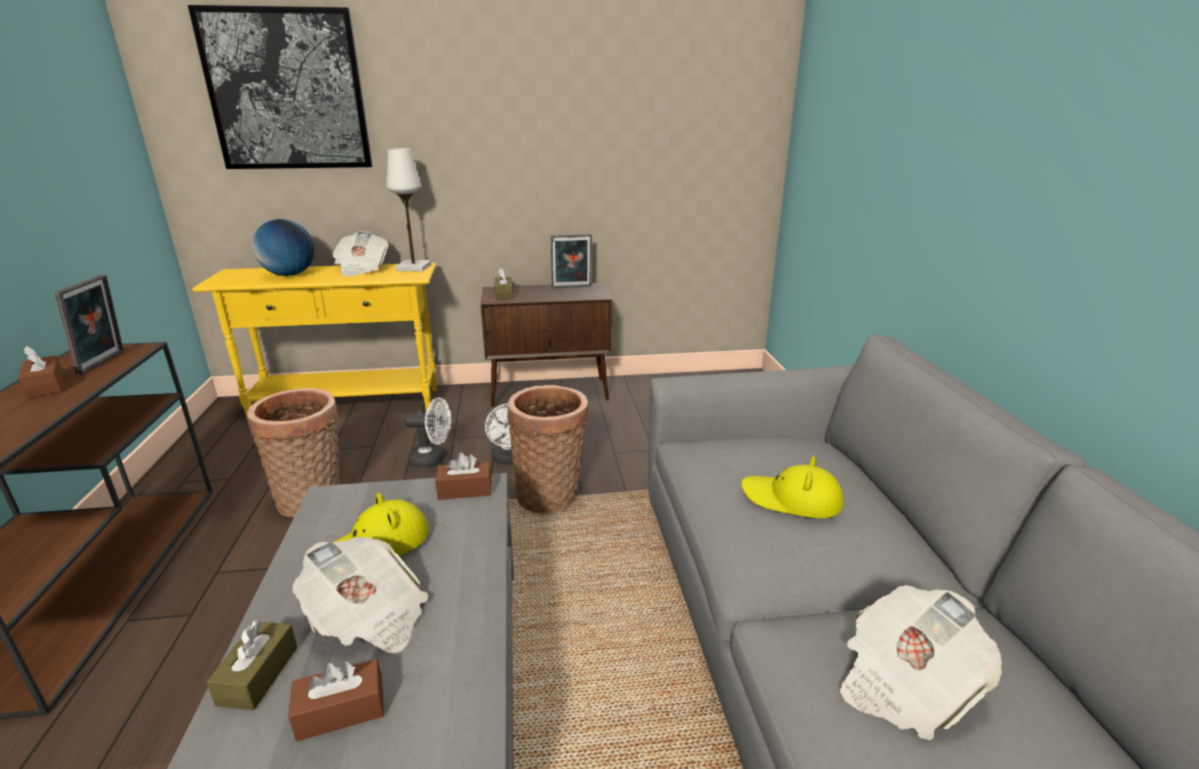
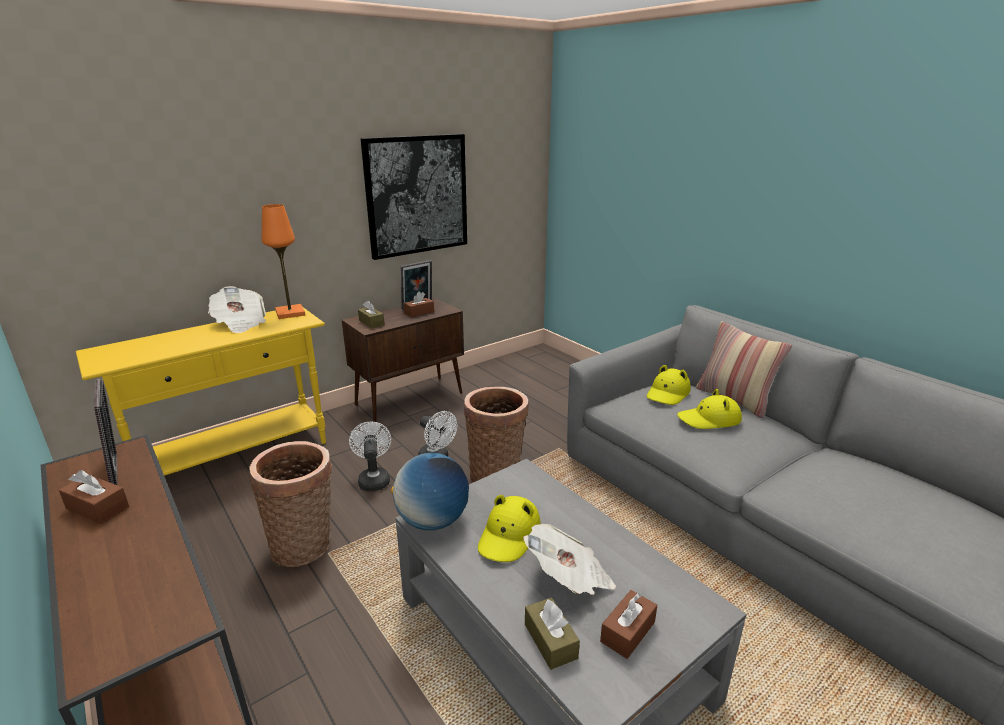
camera: 30 degrees left, 0 degrees up
picture [188,5,372,169] -> picture moved to [361,134,467,260]
globe [252,219,314,276] -> globe moved to [391,453,469,530]
white table lamp [386,148,431,272] -> orange table lamp [262,204,305,319]
white fan [405,397,451,468] -> white fan turned 75 degrees counterclockwise [349,422,391,491]
brown tissue box [435,453,491,500] -> brown tissue box moved to [404,291,434,318]
newspaper [840,585,1002,741] -> none
none -> yellow hat [647,365,691,405]
none -> pillow [696,321,792,418]

